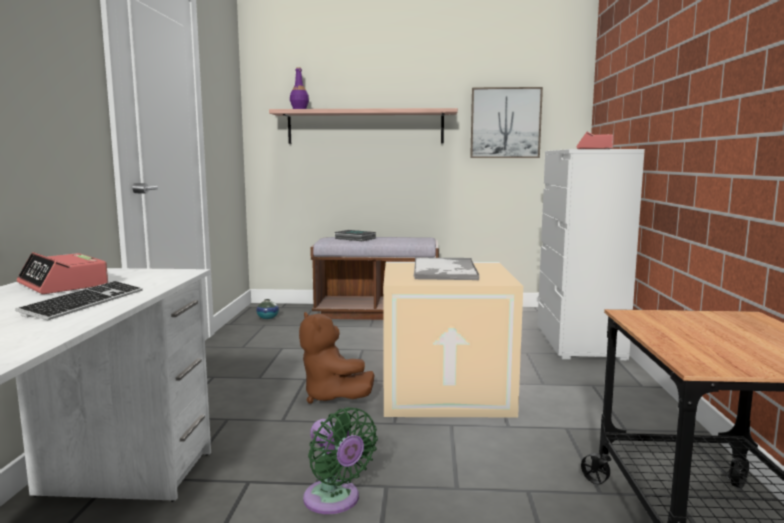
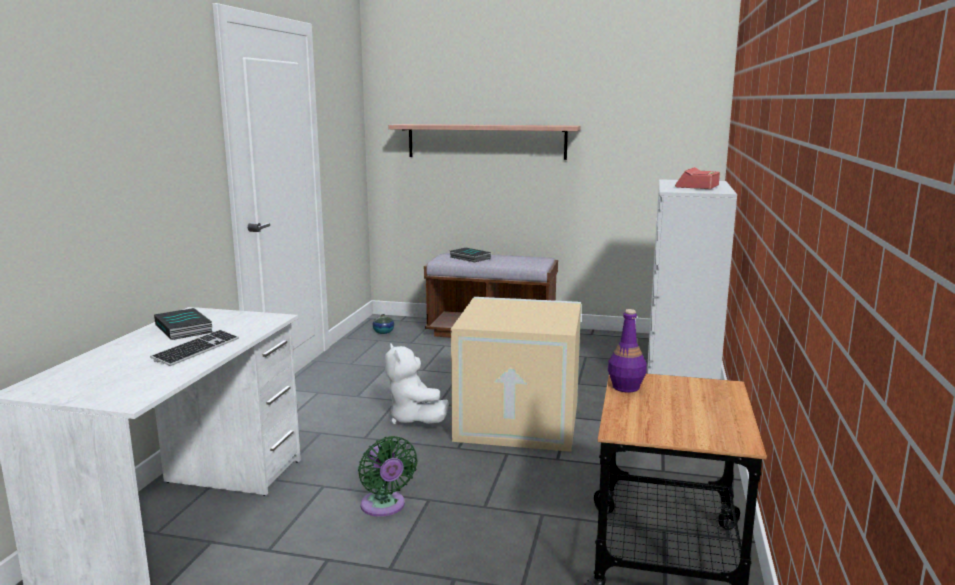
camera: 10 degrees right, 5 degrees up
alarm clock [17,252,108,294] -> book [154,308,212,340]
purple bottle [290,67,309,109] -> purple bottle moved to [608,309,647,392]
brown plush toy [299,312,374,404] -> white plush toy [385,343,449,424]
tray [413,257,479,280] -> none
picture [470,87,543,158] -> none

